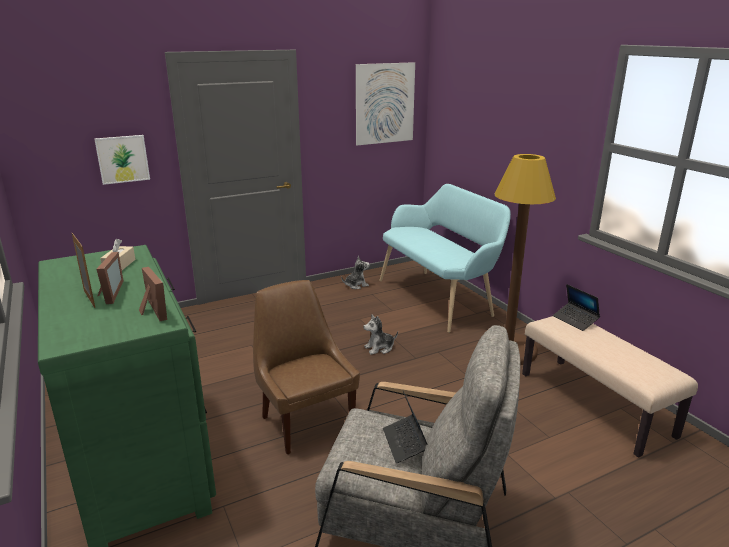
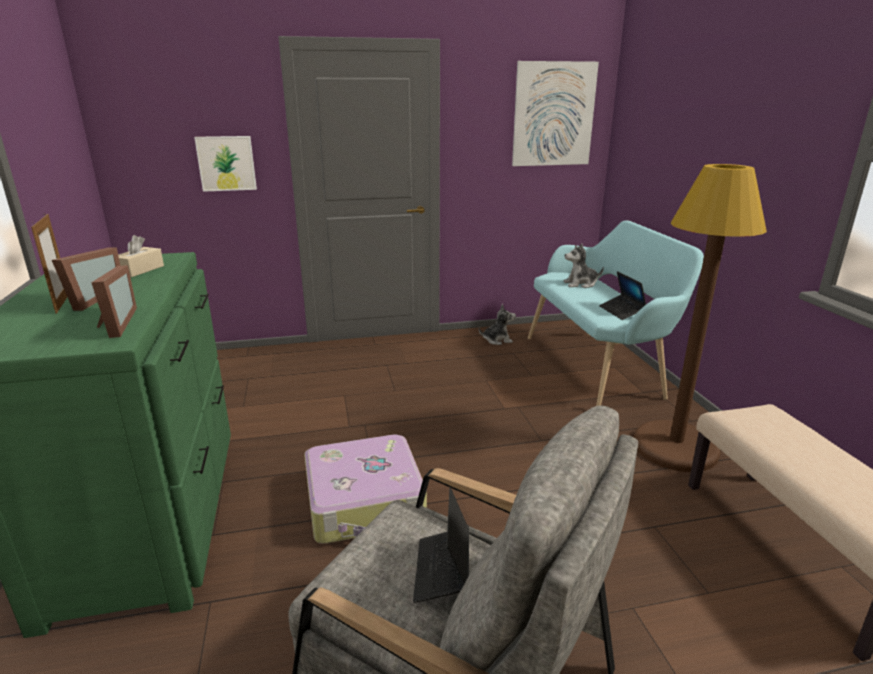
camera: 15 degrees right, 0 degrees up
brown chair [253,280,360,454] -> suitcase [304,435,427,544]
plush toy [363,314,398,355] -> plush toy moved to [563,243,604,288]
laptop [553,284,600,331] -> laptop moved to [599,271,646,320]

